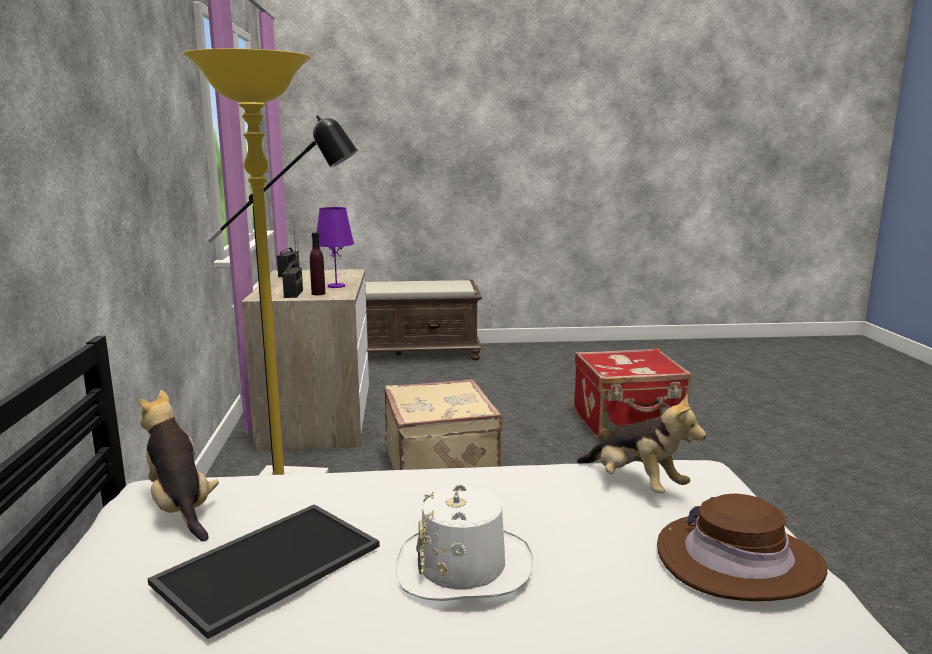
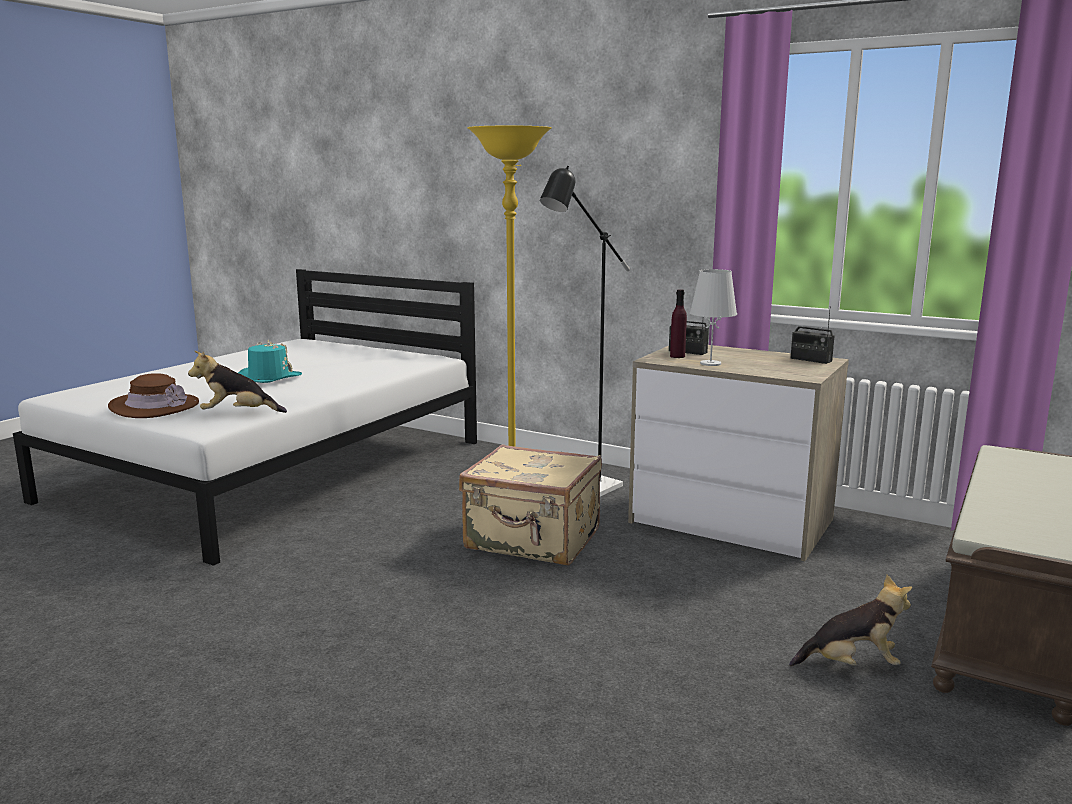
camera: 125 degrees right, 0 degrees up
plush toy [138,390,219,541] -> plush toy moved to [789,574,912,667]
tray [147,504,380,639] -> none
purple table lamp [316,207,354,288] -> white table lamp [690,269,737,366]
white hat [396,484,533,601] -> turquoise hat [238,340,302,383]
red suitcase [574,348,691,439] -> none

